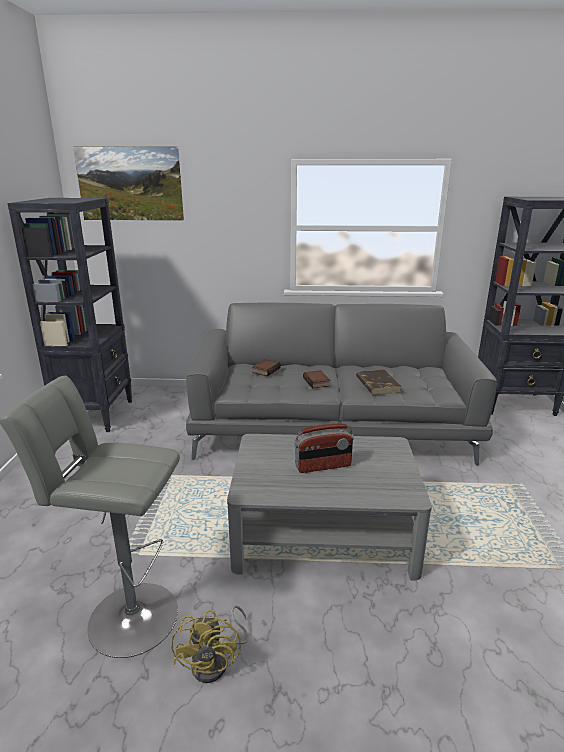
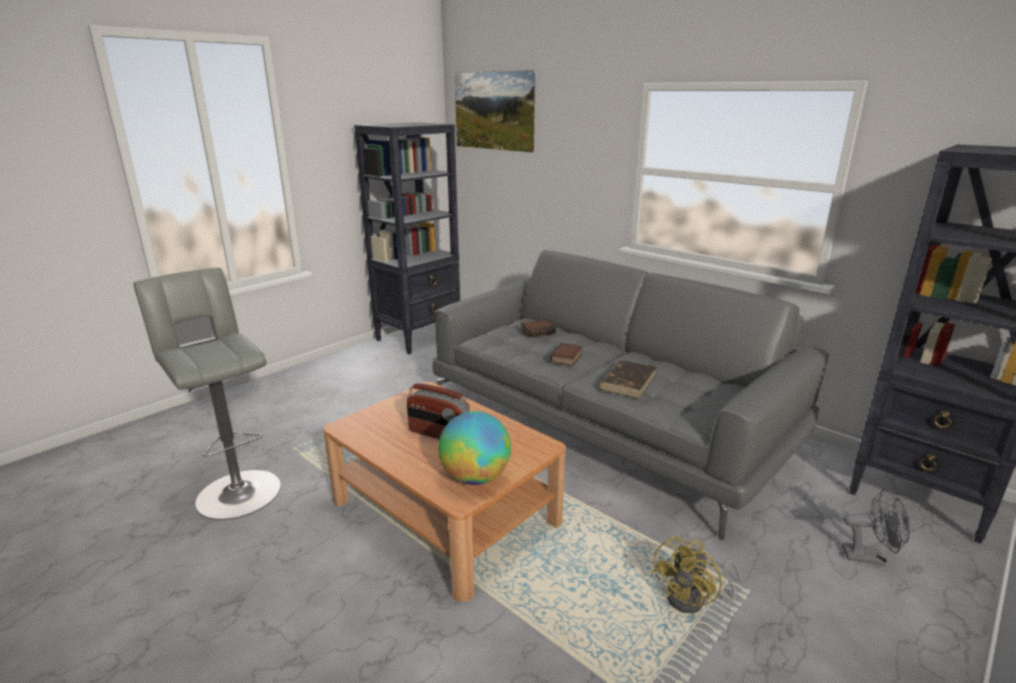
camera: 40 degrees right, 0 degrees up
yellow fan [171,606,248,683] -> yellow fan moved to [651,536,740,613]
grey coffee table [227,434,432,580] -> brown coffee table [323,382,566,602]
none -> globe [438,411,511,485]
none -> grey fan [842,489,910,566]

